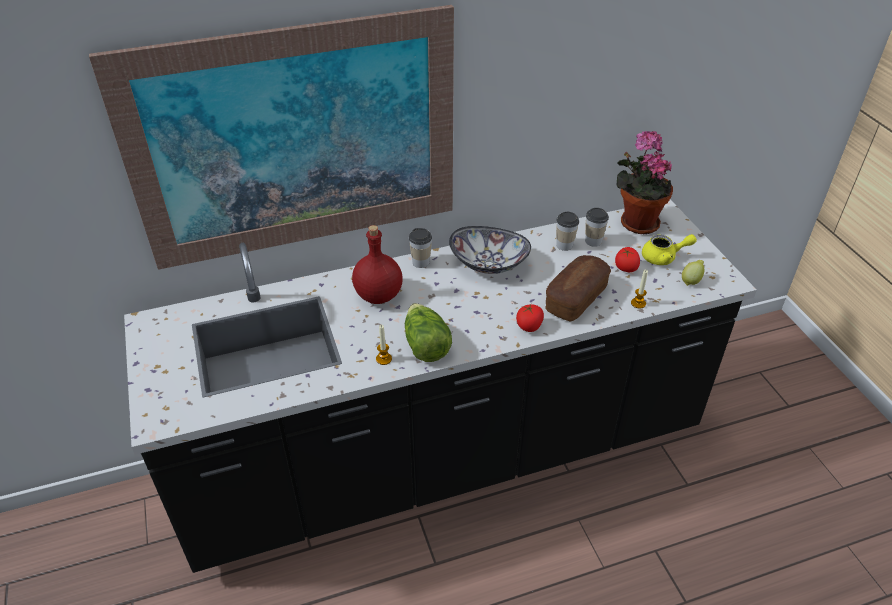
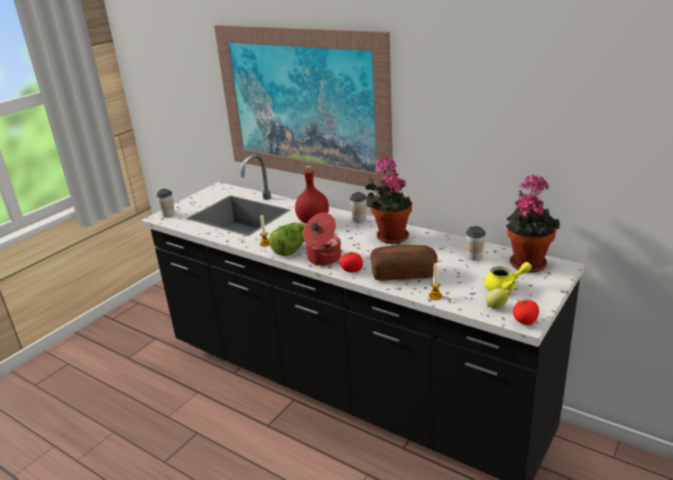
camera: 55 degrees right, 15 degrees down
bowl [449,226,531,274] -> potted plant [365,157,412,244]
cup [556,212,579,251] -> cup moved to [156,189,175,217]
tomato [615,247,640,272] -> tomato moved to [513,299,539,325]
yellow teapot [642,234,697,265] -> yellow teapot turned 60 degrees counterclockwise [484,262,532,292]
none -> cooking pot [303,213,341,266]

